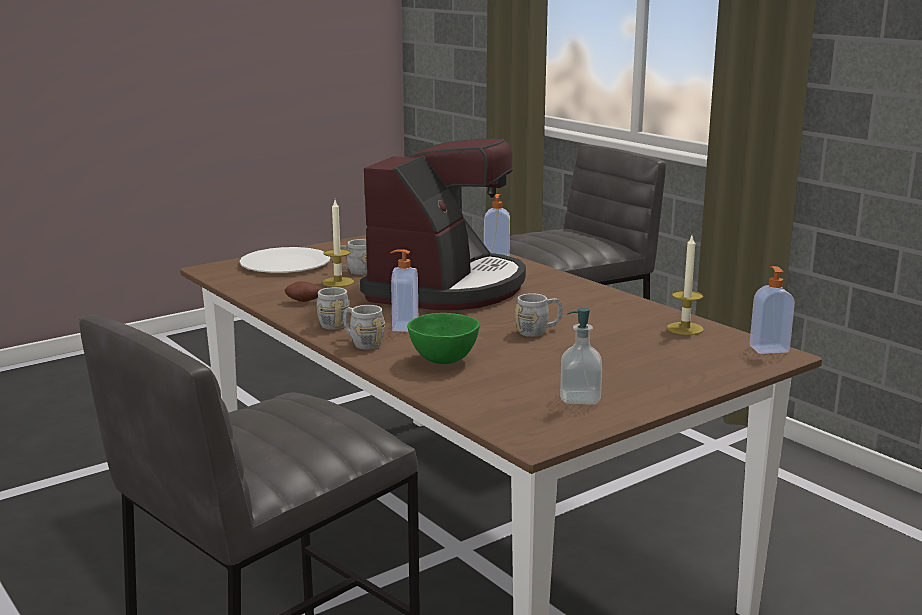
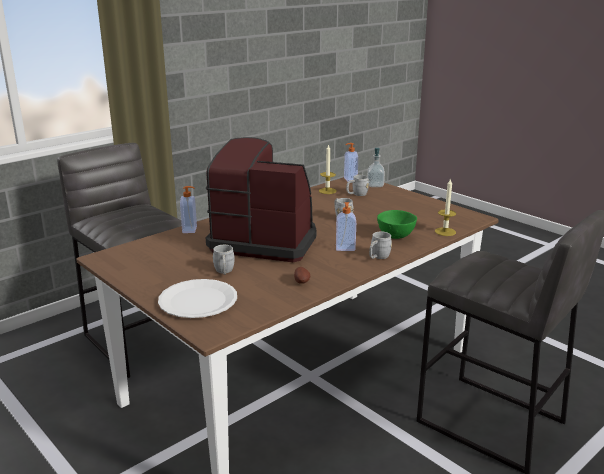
camera: 95 degrees left, 5 degrees up
grey mug [317,287,350,330] -> grey mug moved to [346,175,369,196]
candle [322,200,354,287] -> candle moved to [435,178,456,236]
soap dispenser [560,307,602,405] -> soap dispenser moved to [367,148,385,187]

